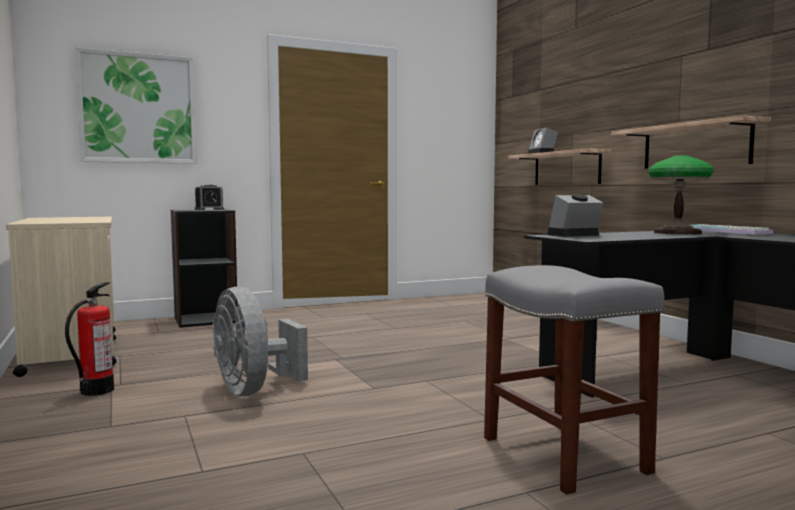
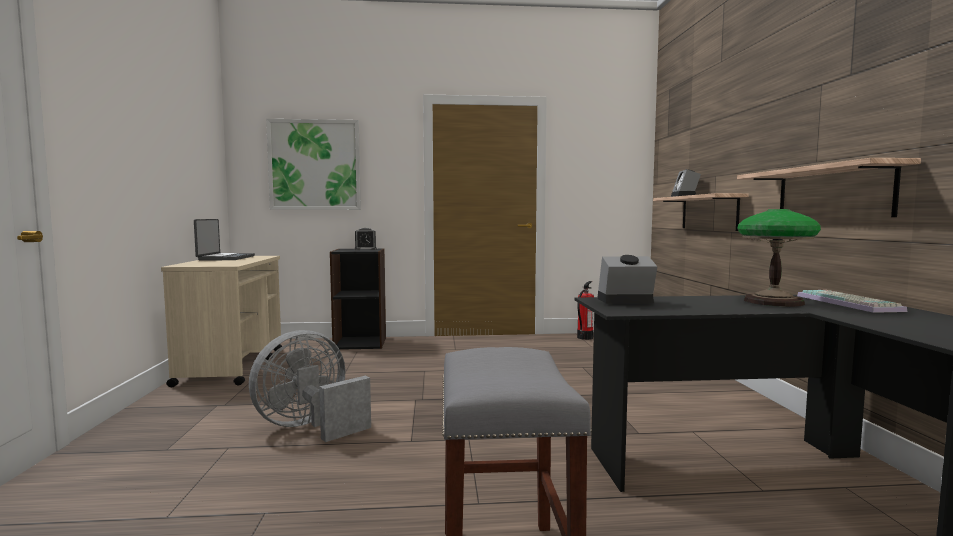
camera: 20 degrees right, 0 degrees up
fire extinguisher [65,282,114,396] -> fire extinguisher moved to [577,281,594,340]
grey fan [213,287,308,396] -> grey fan turned 60 degrees clockwise [249,330,371,442]
none -> laptop [194,219,255,260]

